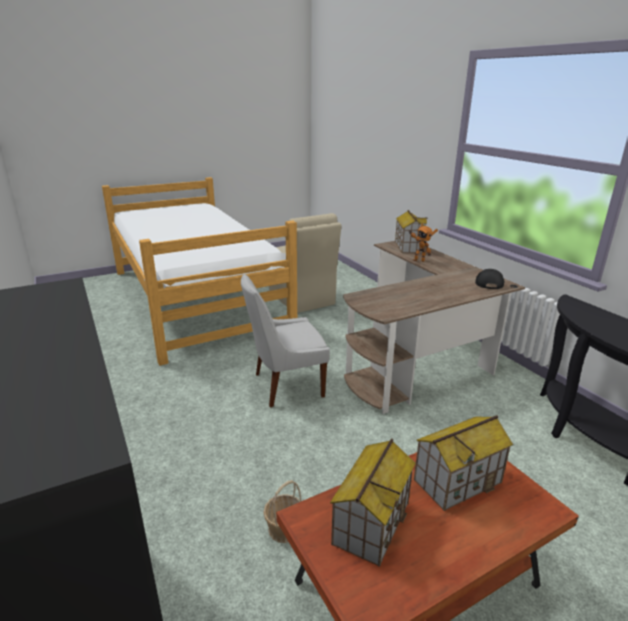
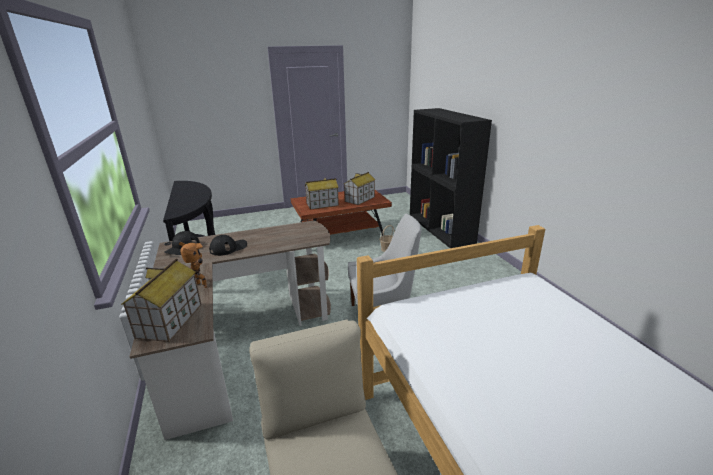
camera: 170 degrees left, 0 degrees up
none -> black cap [209,235,247,256]

